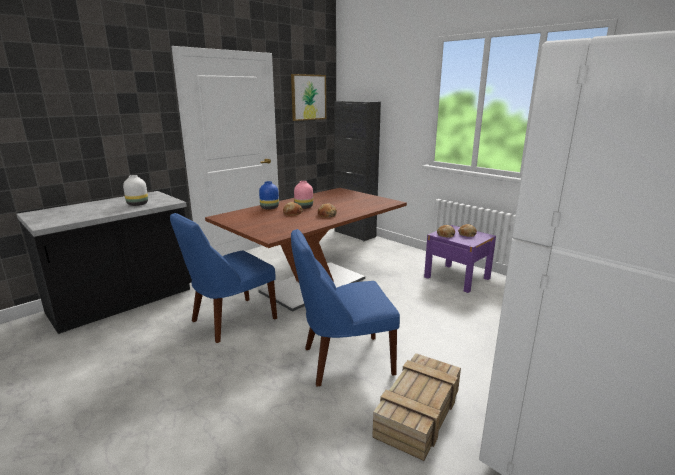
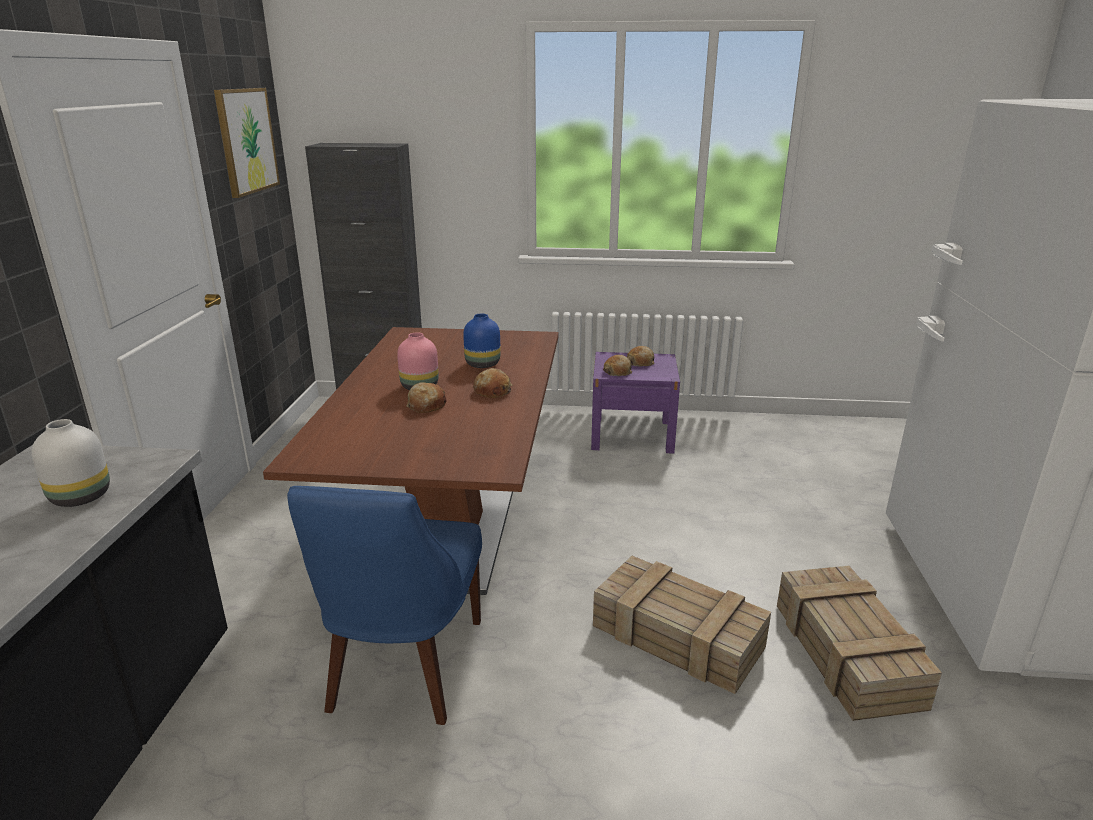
camera: 40 degrees left, 5 degrees up
blue vase [259,181,279,210] -> blue vase moved to [463,314,501,368]
blue chair [291,229,400,387] -> crate [593,556,771,694]

